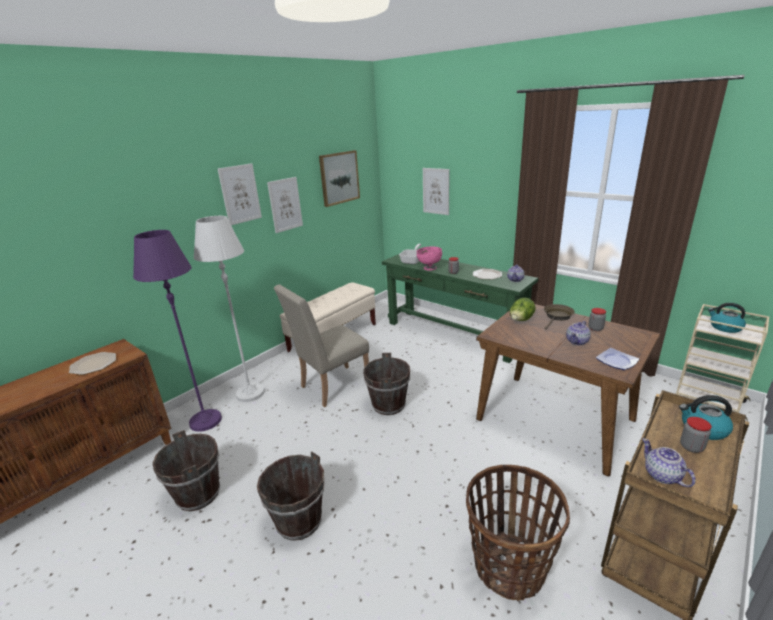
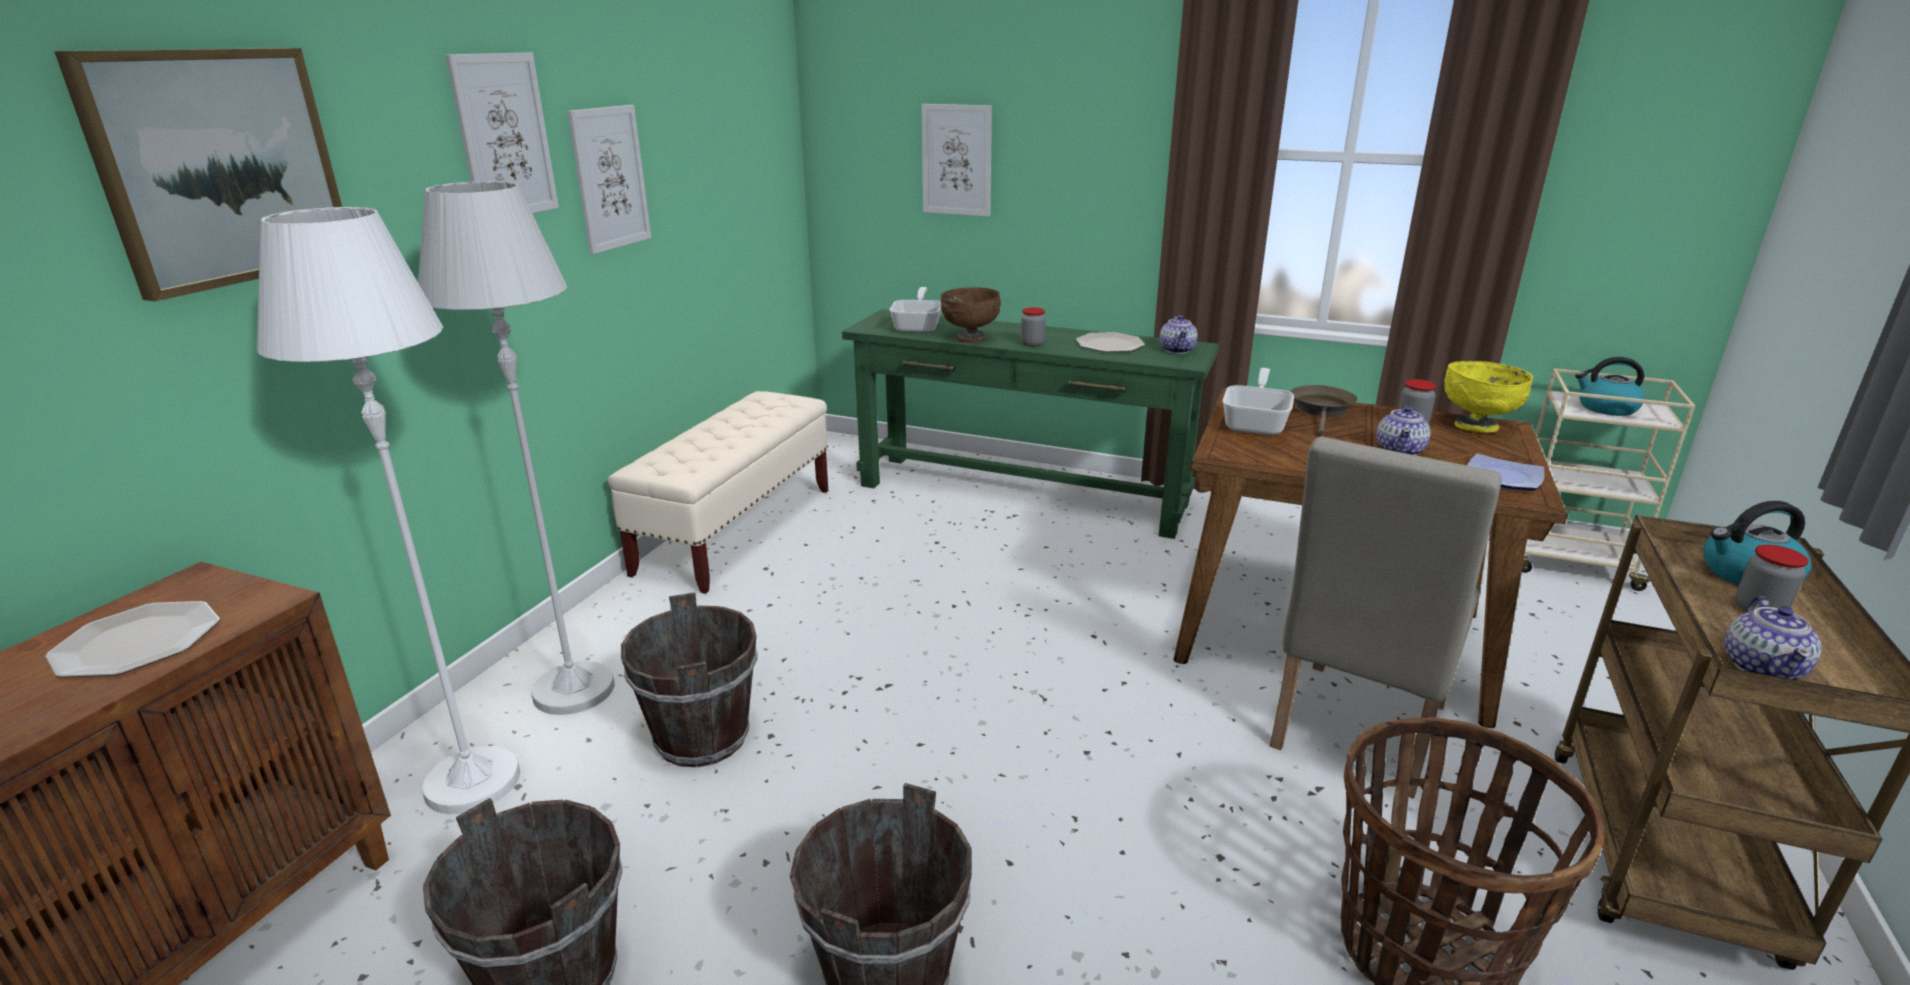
camera: 20 degrees left, 0 degrees up
purple floor lamp [133,230,222,432] -> white floor lamp [257,207,520,814]
beige chair [274,284,369,407] -> beige chair moved to [1270,437,1502,799]
picture [319,150,360,207] -> picture moved to [54,48,342,301]
brown bucket [363,353,410,415] -> brown bucket moved to [621,592,758,767]
pink bowl [417,246,442,271] -> brown bowl [940,287,1001,343]
lettuce [510,298,536,321] -> frying pan [1222,368,1294,435]
teapot [642,438,696,487] -> teapot turned 120 degrees counterclockwise [1725,596,1822,680]
none -> yellow bowl [1444,361,1533,433]

